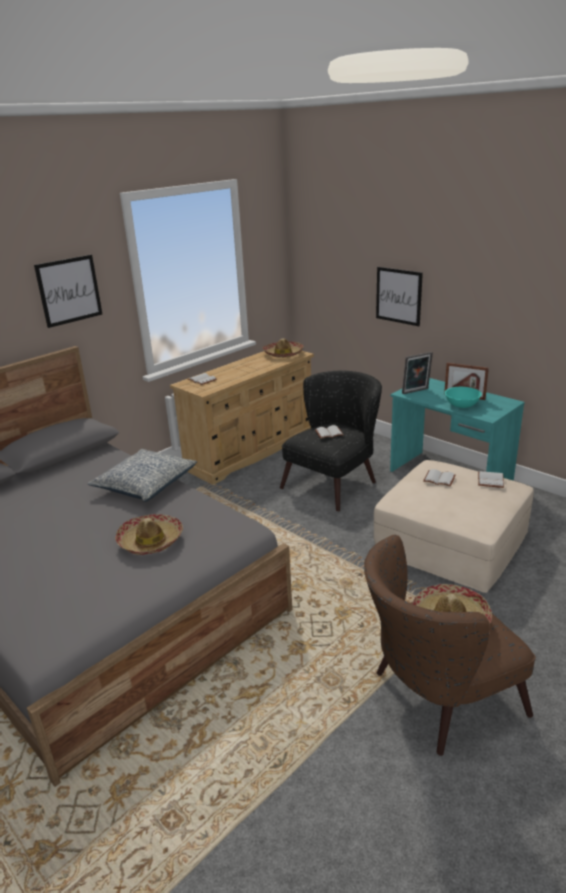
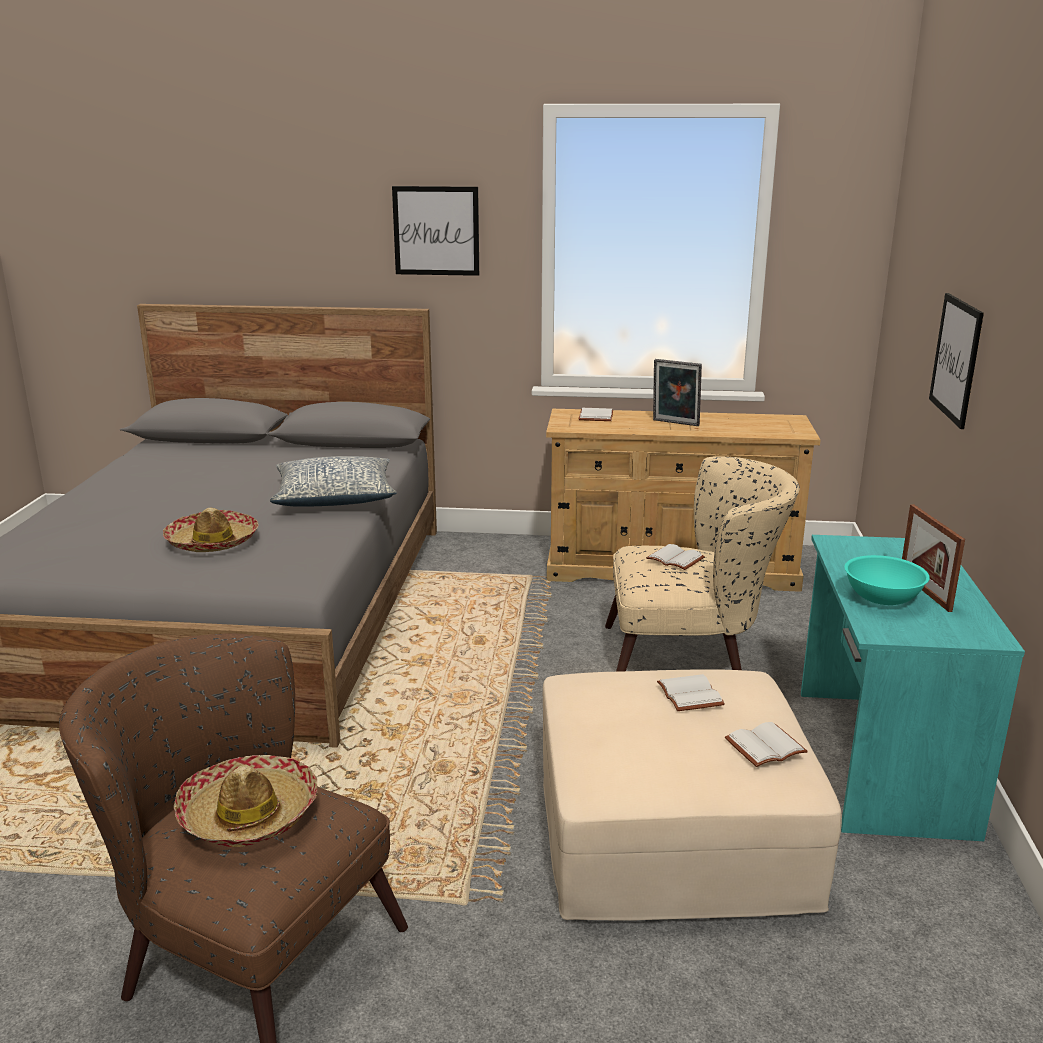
camera: 50 degrees right, 5 degrees down
hat [263,338,304,358] -> none
black armchair [280,371,382,511] -> beige armchair [605,456,800,672]
picture frame [402,352,433,394] -> picture frame moved to [653,359,702,426]

